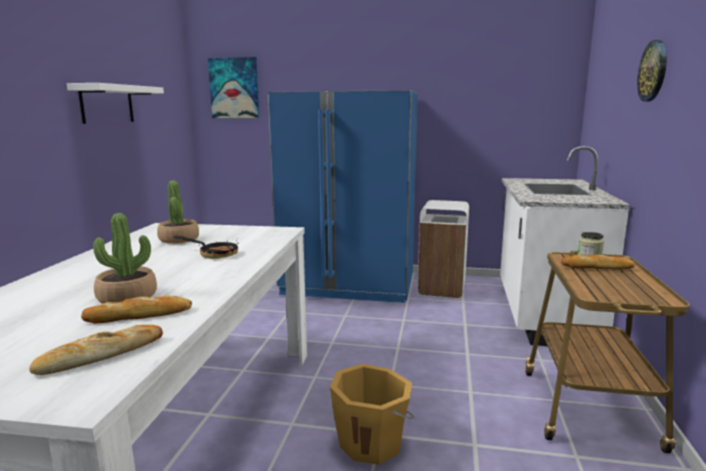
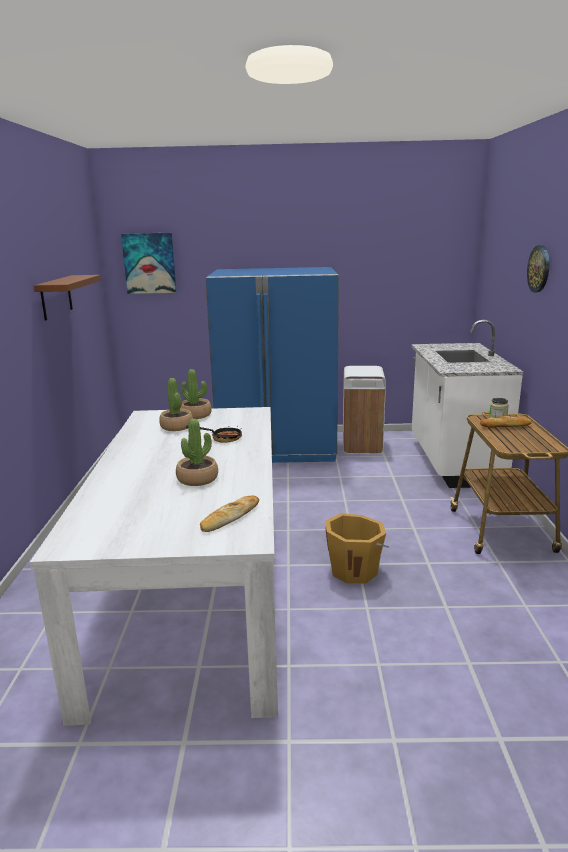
camera: 10 degrees left, 5 degrees up
white shelf [67,83,164,124] -> brown shelf [34,275,101,321]
bread [81,296,192,324] -> none
none -> potted plant [180,369,212,419]

